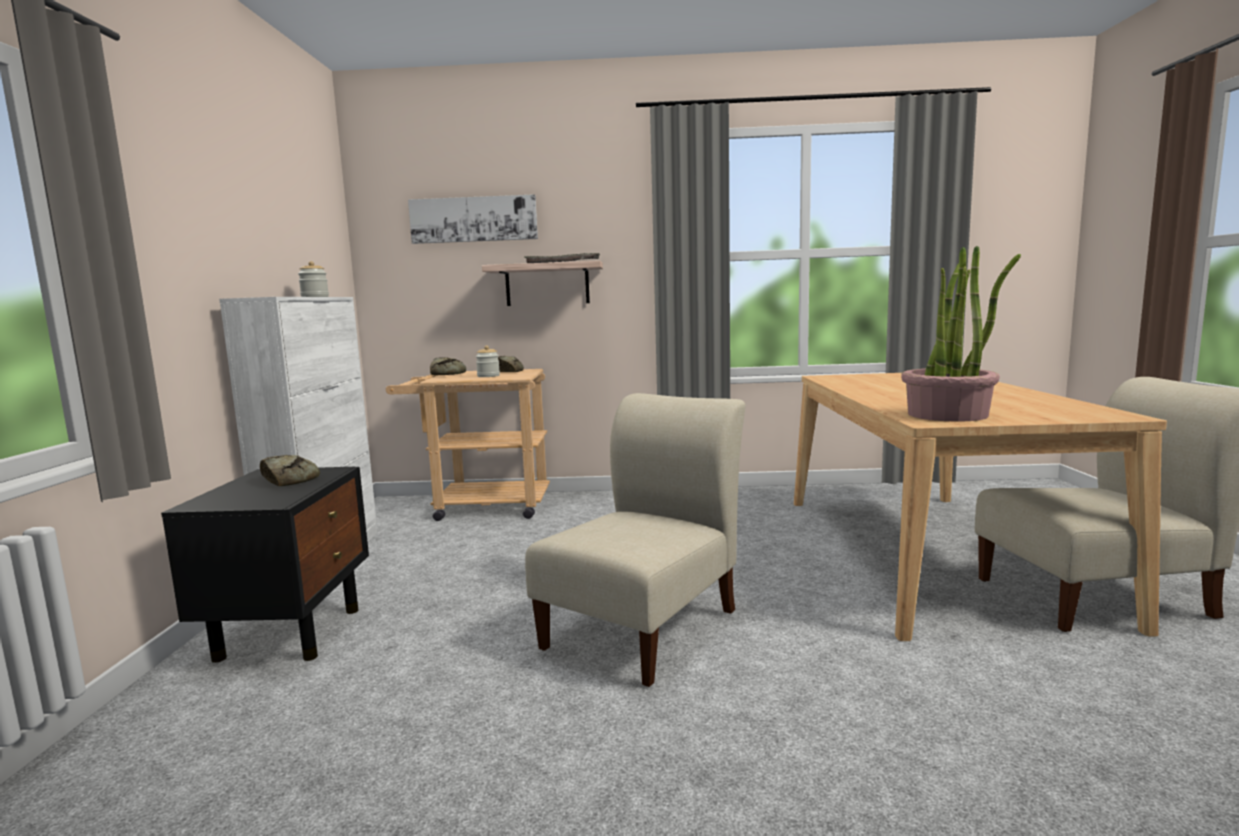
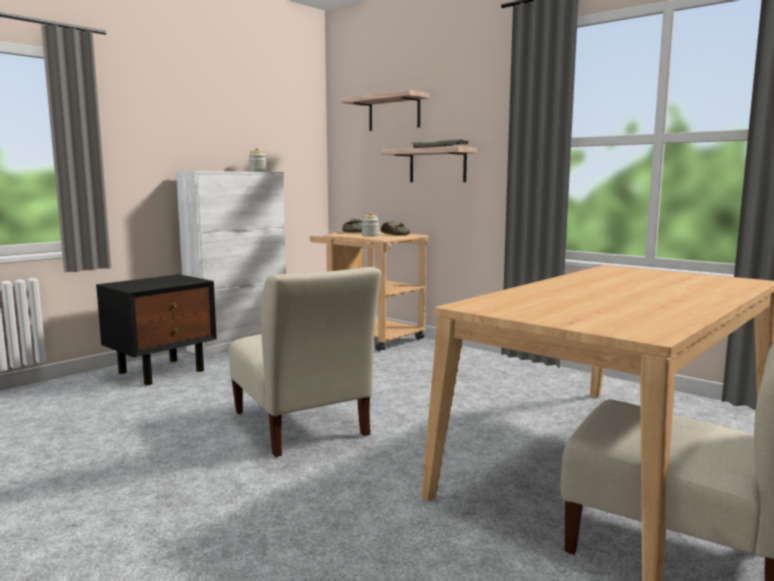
camera: 40 degrees right, 0 degrees up
bread [260,455,320,486] -> none
picture [408,194,538,244] -> shelf [341,90,430,131]
beige chair [525,393,745,687] -> beige chair turned 75 degrees clockwise [229,267,381,457]
potted plant [901,246,1021,422] -> none

